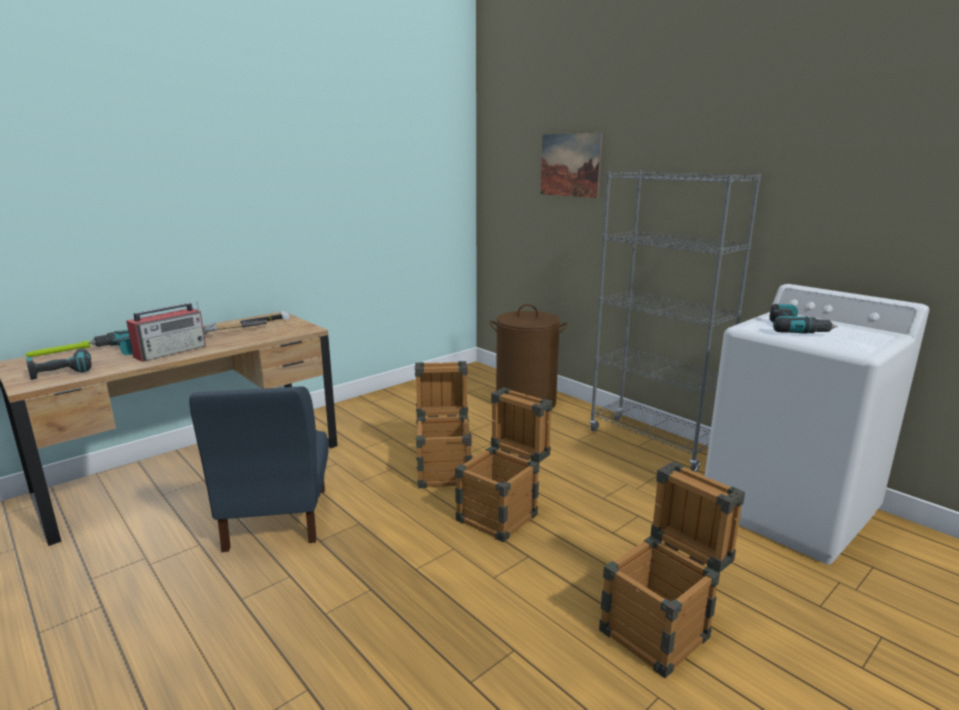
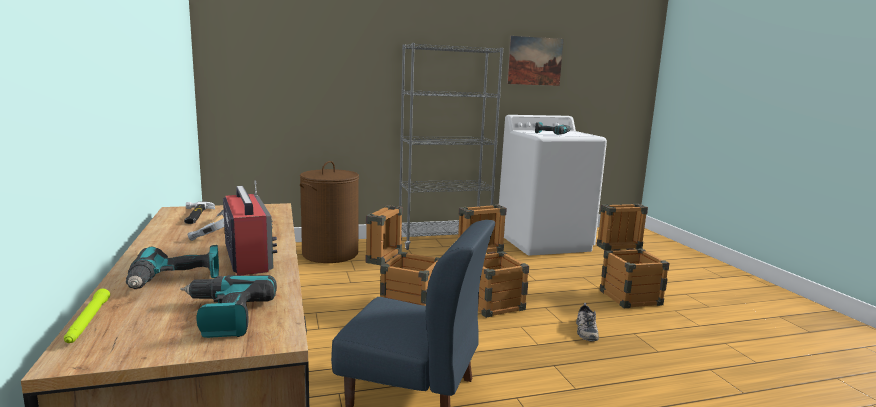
camera: 65 degrees left, 5 degrees down
picture [541,133,602,198] -> picture moved to [507,36,564,86]
none -> shoe [576,303,599,341]

